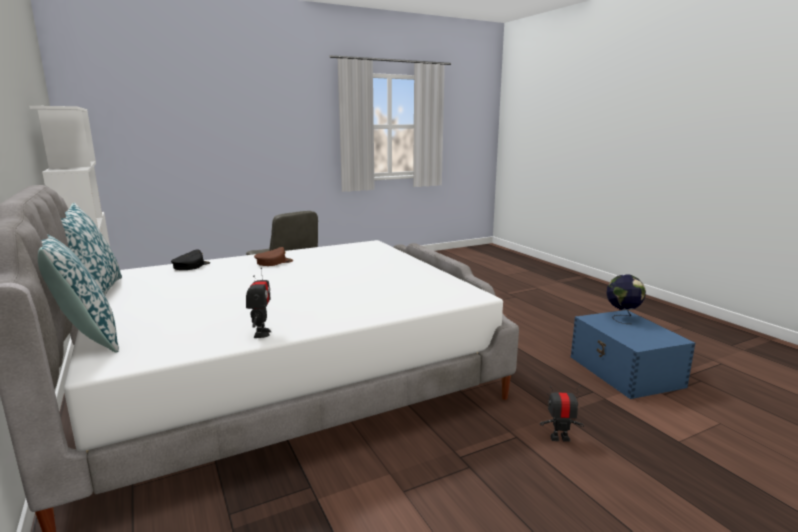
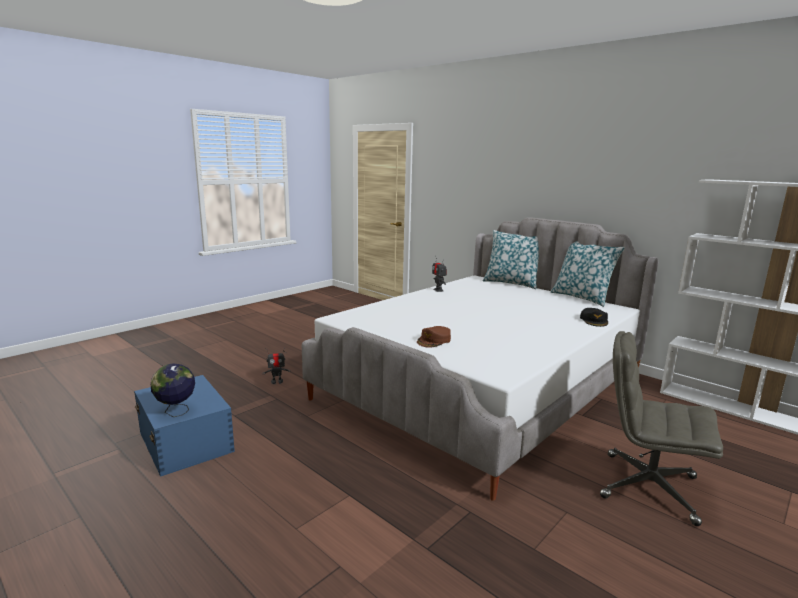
camera: 160 degrees right, 0 degrees up
brown cap [254,247,293,266] -> brown cap moved to [417,326,451,348]

